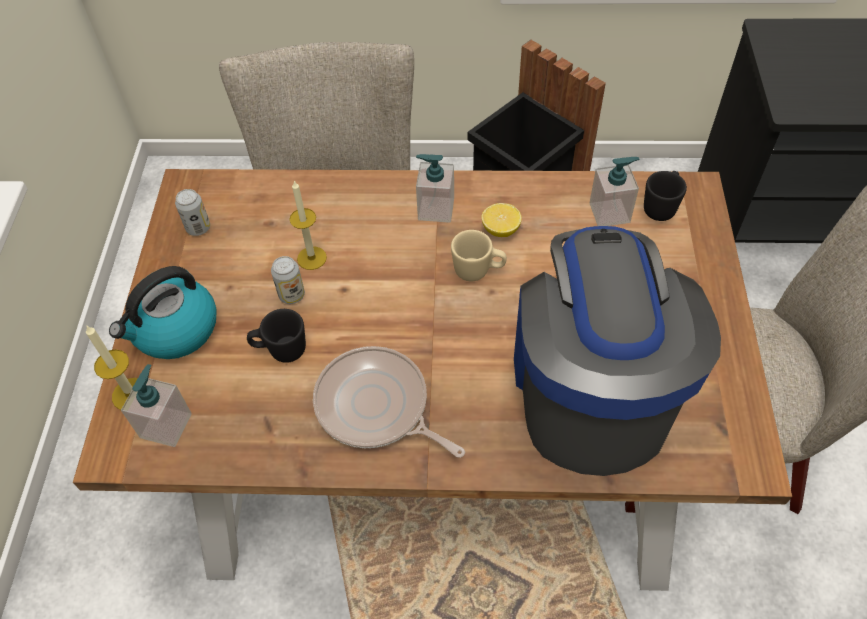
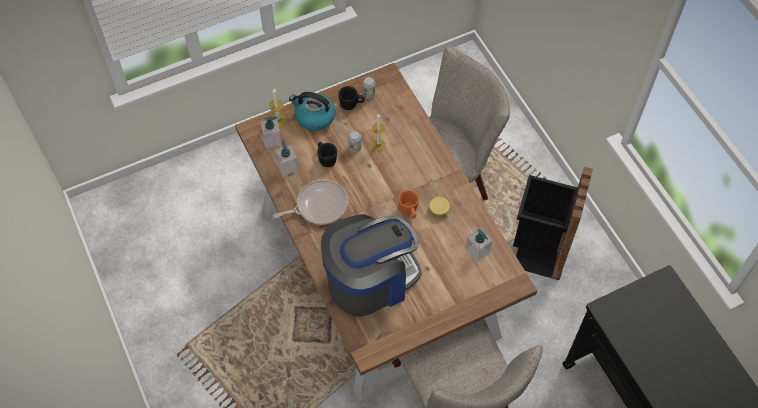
camera: 60 degrees right, 5 degrees up
frying pan [313,346,465,458] -> frying pan turned 60 degrees clockwise [273,180,348,225]
soap dispenser [416,154,454,223] -> soap dispenser moved to [275,139,298,176]
beige mug [451,230,507,281] -> orange mug [398,190,419,219]
black mug [644,171,687,221] -> black mug moved to [338,86,365,110]

